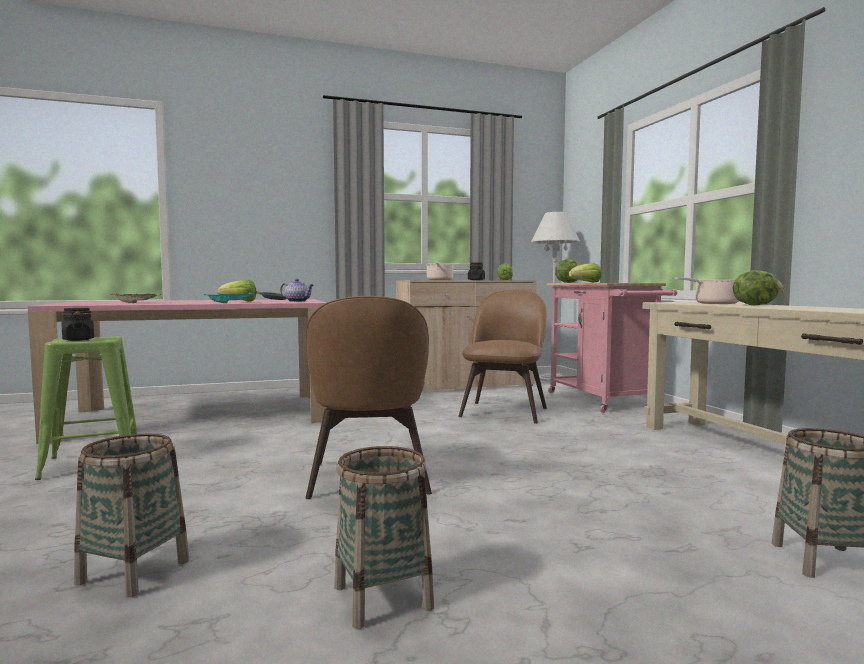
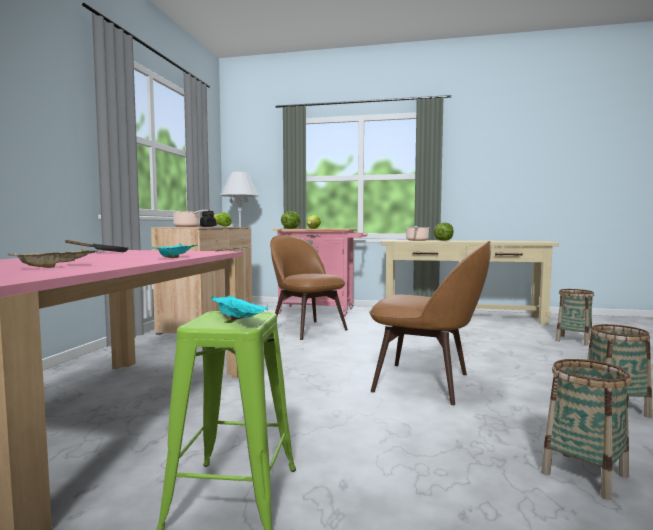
camera: 60 degrees left, 0 degrees up
black jar [62,308,94,341] -> turquoise tray [211,296,268,320]
lettuce [217,280,256,301] -> none
teapot [280,279,314,302] -> none

